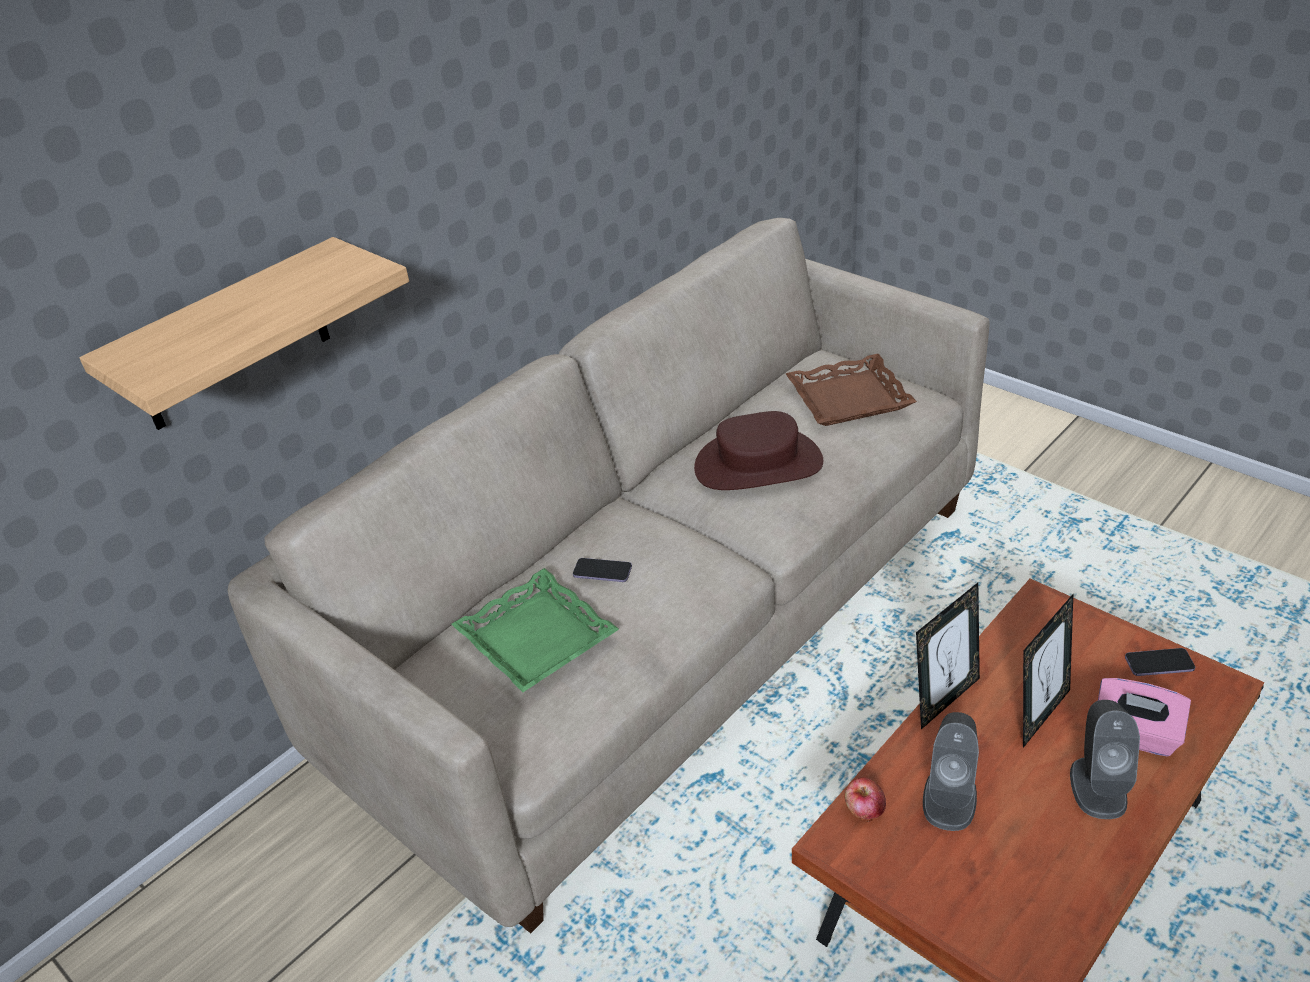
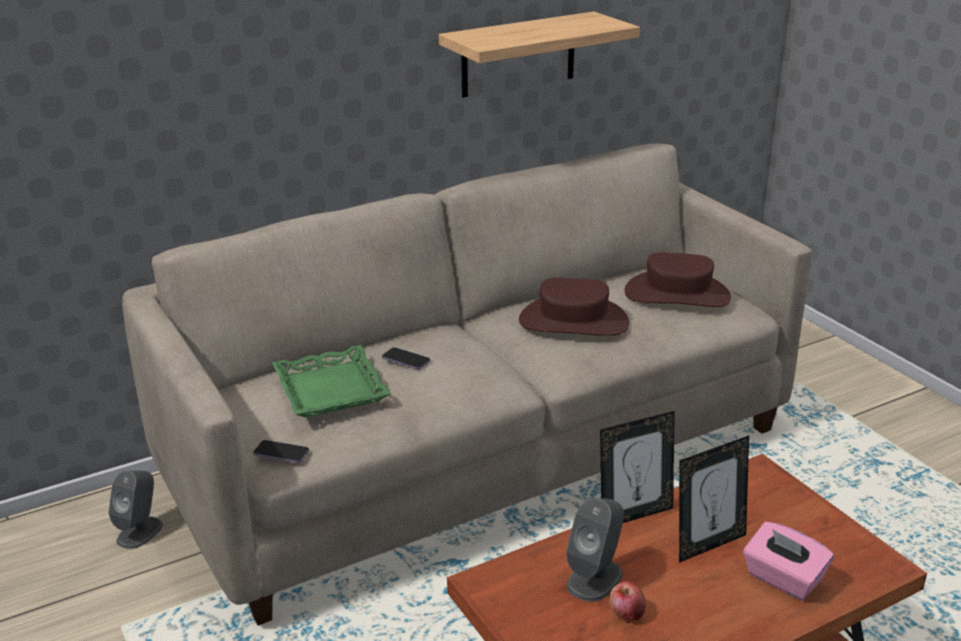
camera: 15 degrees right, 10 degrees down
shelf [79,237,409,430] -> shelf moved to [439,12,640,98]
brown tray [786,354,917,426] -> brown hat [624,252,731,307]
apple [845,777,886,822] -> apple moved to [610,582,646,623]
grey speaker [1070,700,1140,819] -> grey speaker moved to [108,471,163,549]
phone [1125,648,1195,676] -> phone moved to [253,440,309,463]

